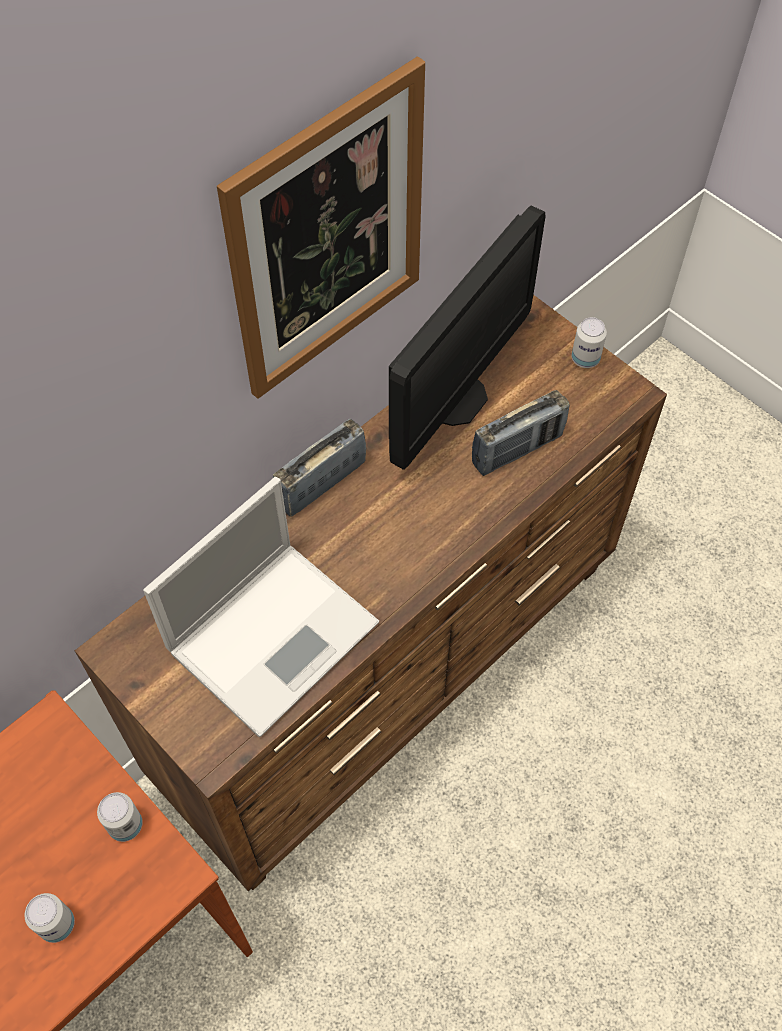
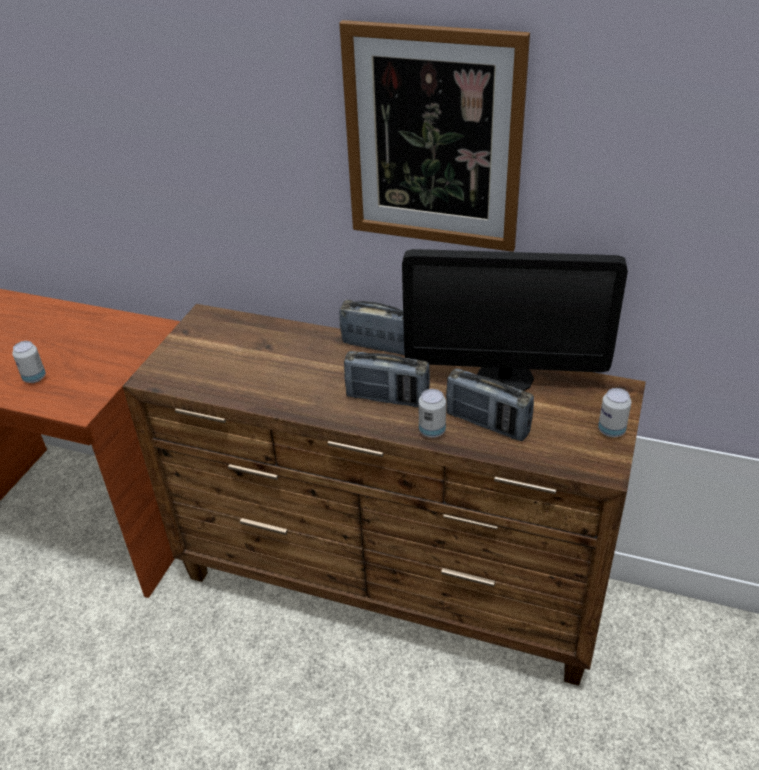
camera: 65 degrees right, 20 degrees down
can [97,792,143,842] -> can moved to [418,389,446,438]
laptop [143,477,379,737] -> none
none -> radio [344,351,430,408]

